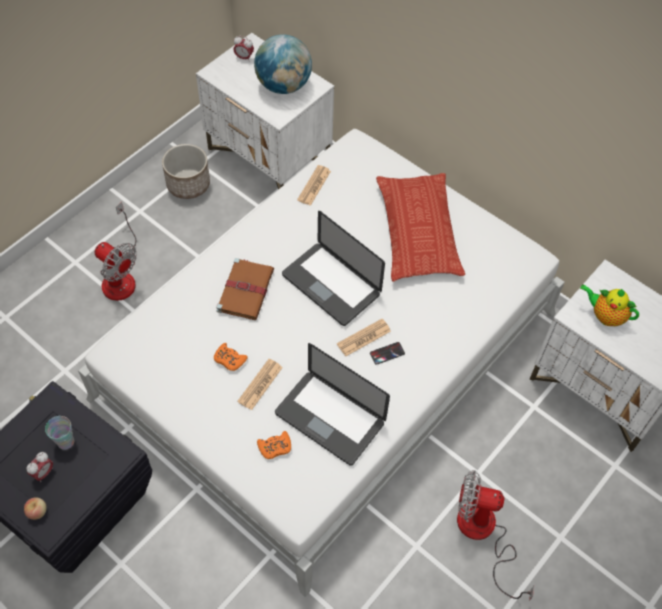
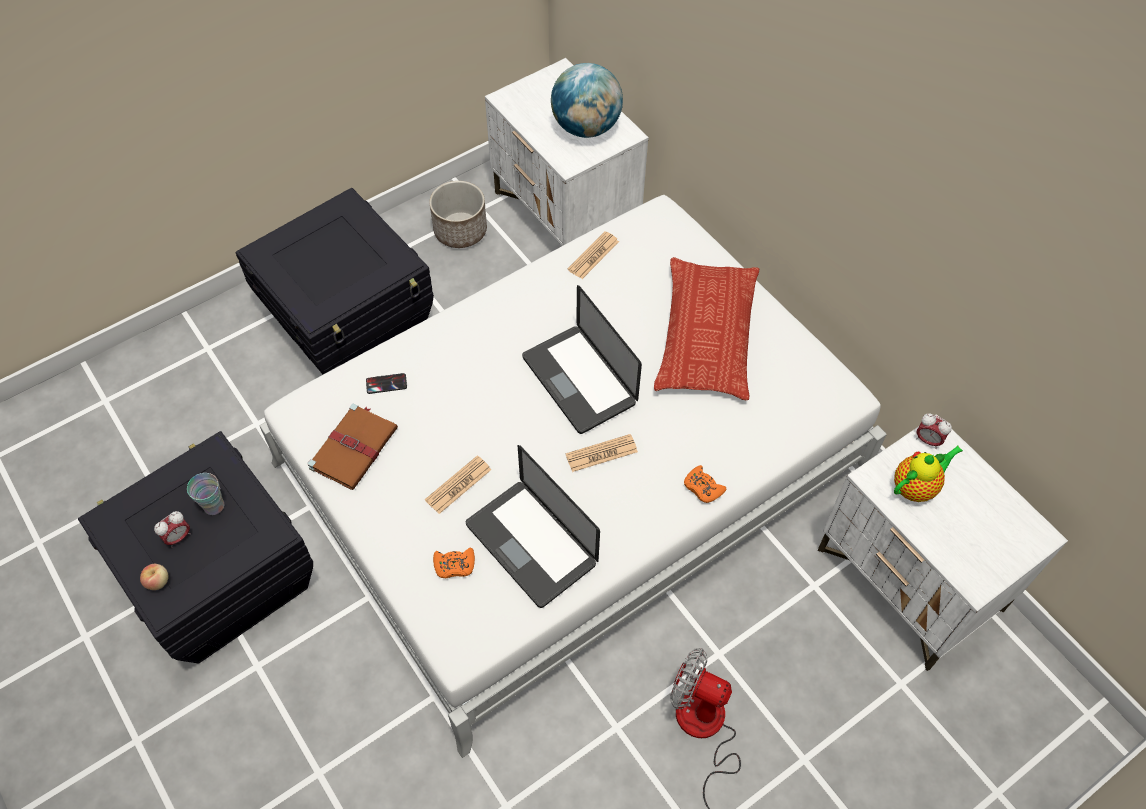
camera: 15 degrees right, 0 degrees up
fan [95,202,137,301] -> black storage box [235,188,434,374]
orange game controller [214,343,248,371] -> orange game controller moved to [684,465,726,503]
brown book [216,258,274,320] -> brown book moved to [307,404,398,490]
alarm clock [233,36,254,62] -> alarm clock moved to [916,413,952,449]
phone [370,342,405,365] -> phone moved to [366,373,407,394]
teapot [580,284,639,326] -> teapot turned 105 degrees clockwise [894,446,963,502]

